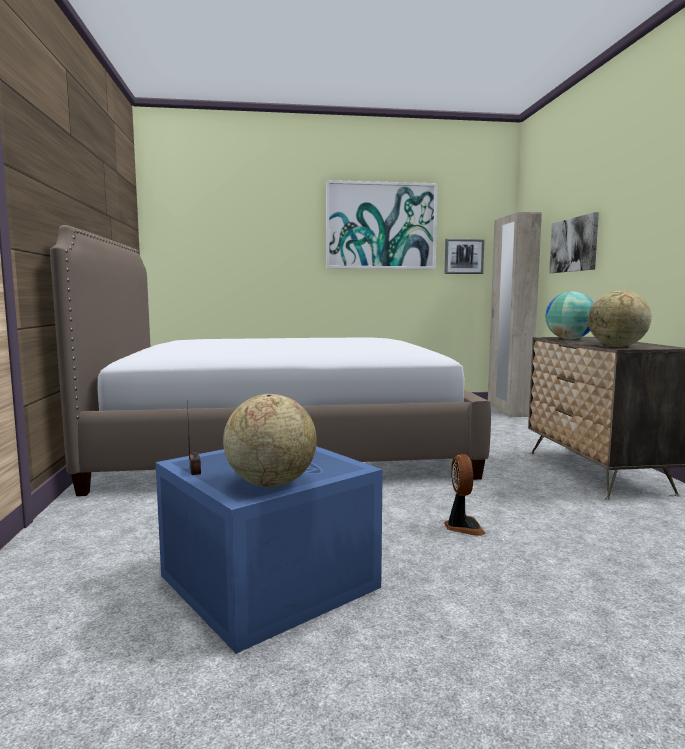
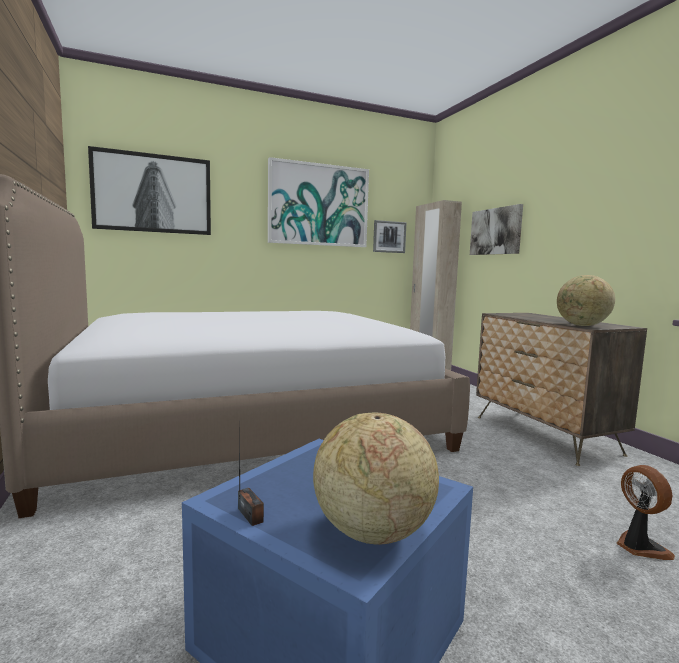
camera: 15 degrees left, 0 degrees up
fan [444,454,486,536] -> fan moved to [617,465,675,560]
globe [545,291,594,339] -> none
none -> picture [88,146,211,235]

